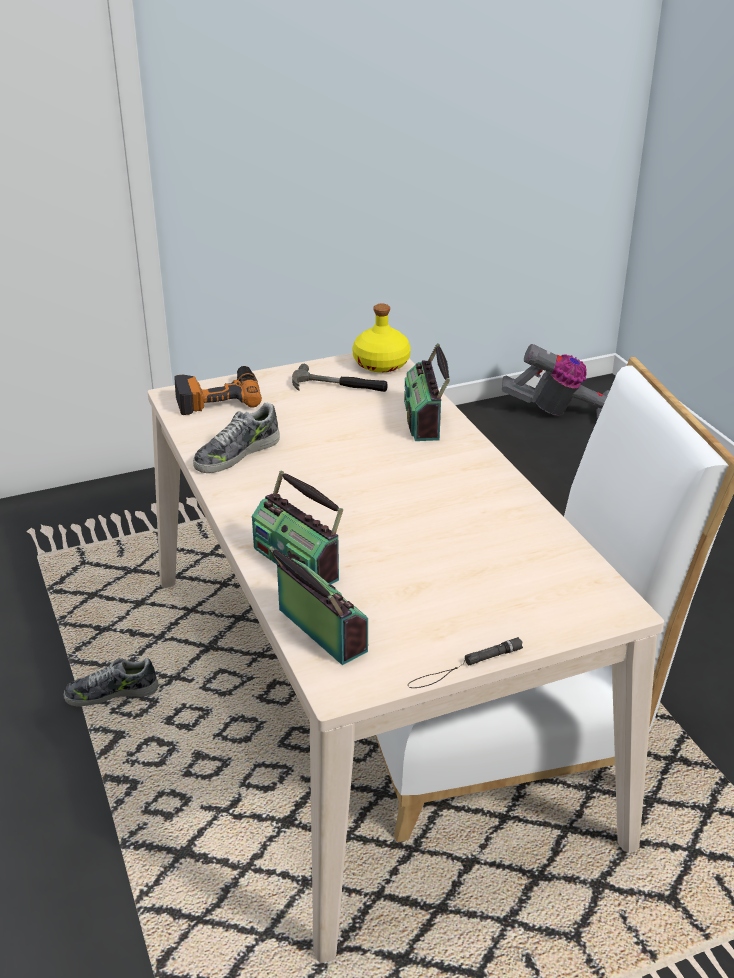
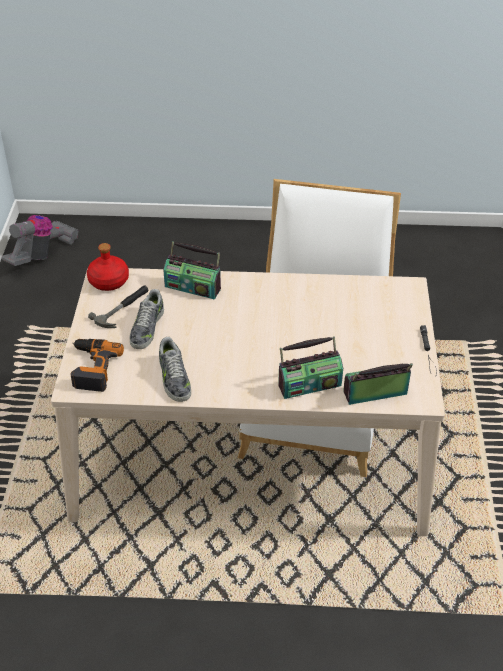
camera: 65 degrees left, 10 degrees up
shoe [64,658,159,707] -> shoe moved to [130,289,164,349]
yellow bottle [352,304,411,373] -> red bottle [87,243,129,291]

